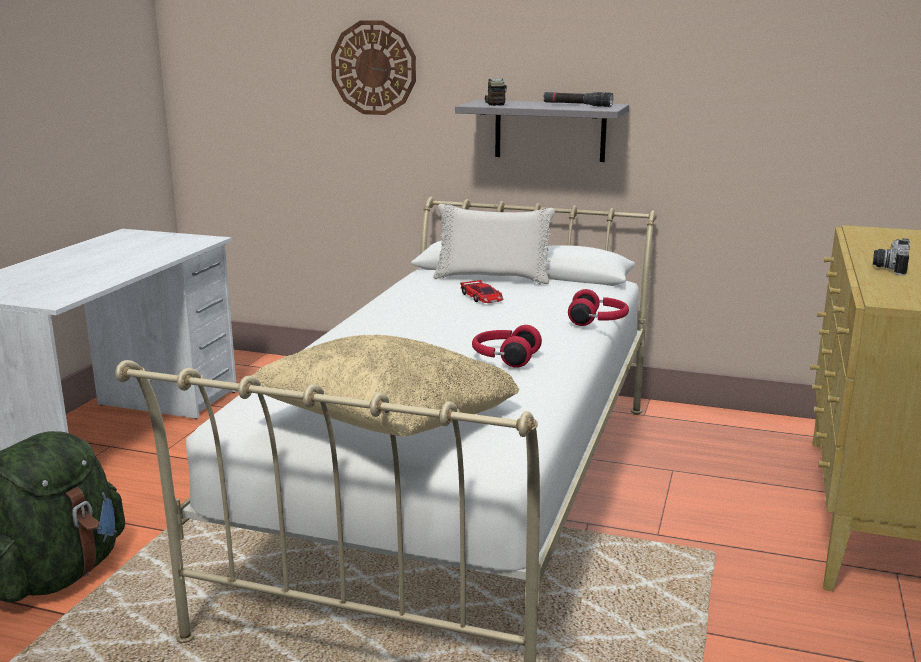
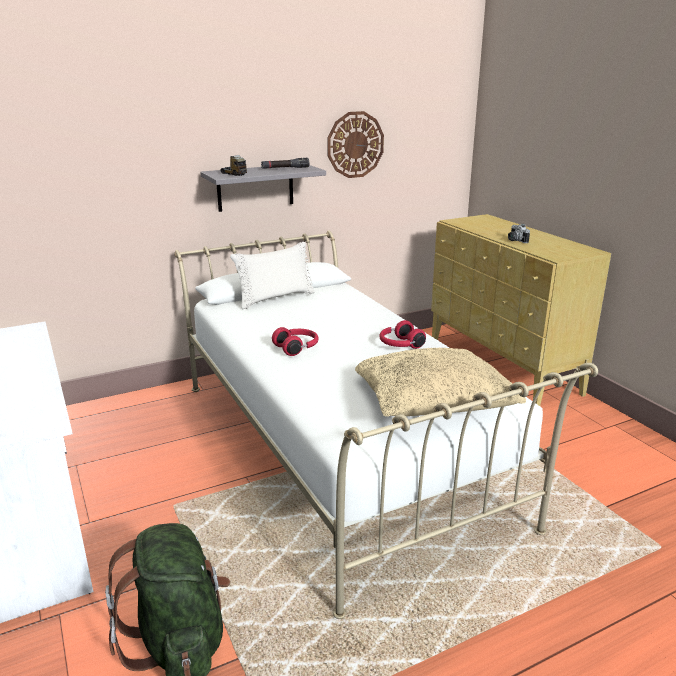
camera: 45 degrees left, 5 degrees up
wall clock [331,20,416,115] -> wall clock moved to [327,111,384,178]
toy car [460,280,503,303] -> none
red headphones [568,289,629,326] -> red headphones moved to [272,327,319,356]

